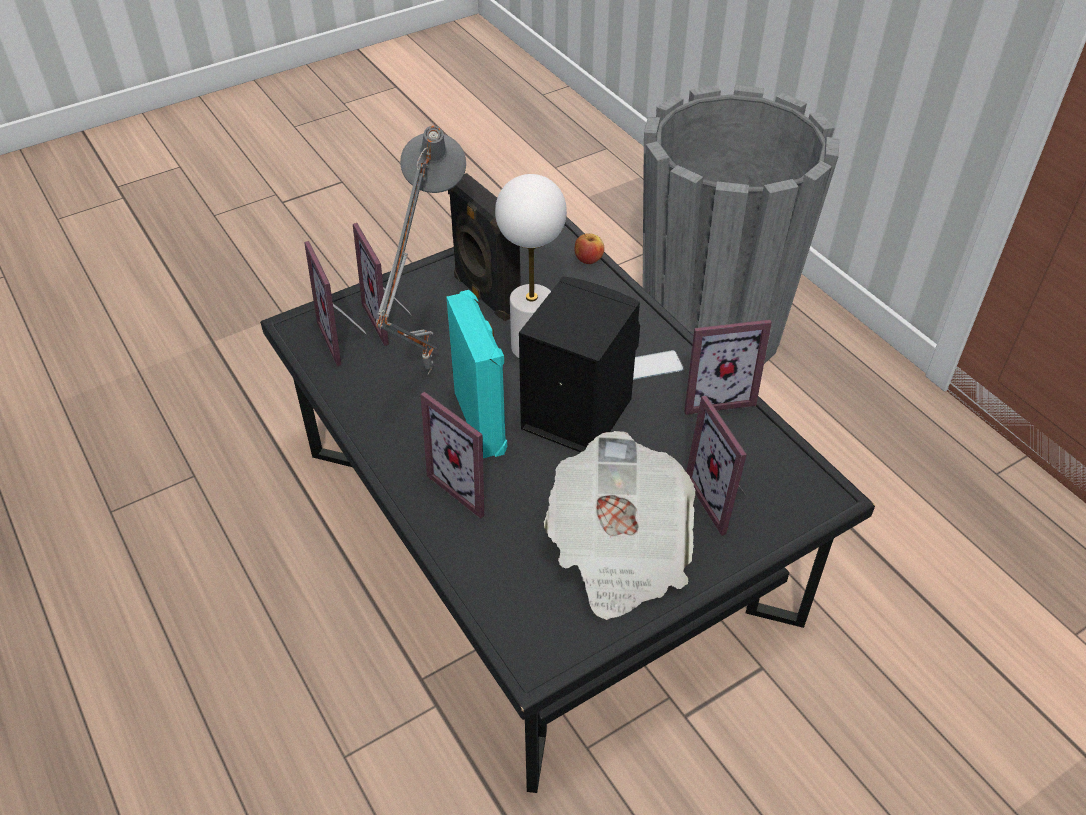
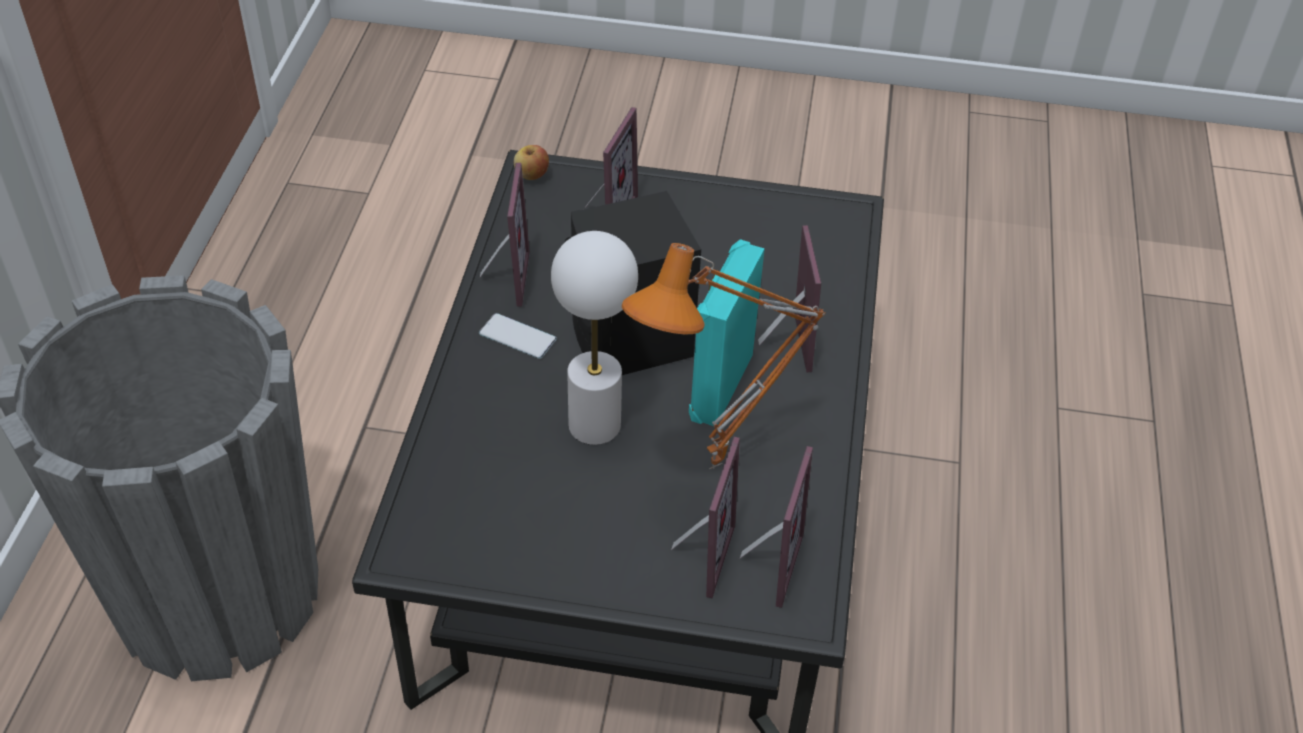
camera: 140 degrees left, 0 degrees up
grey table lamp [376,126,466,375] -> orange table lamp [622,243,826,469]
black speaker [448,173,521,321] -> none
newspaper [544,431,696,620] -> none
apple [574,233,605,264] -> apple moved to [514,145,549,180]
picture frame [684,319,772,415] -> picture frame turned 60 degrees clockwise [480,163,530,307]

